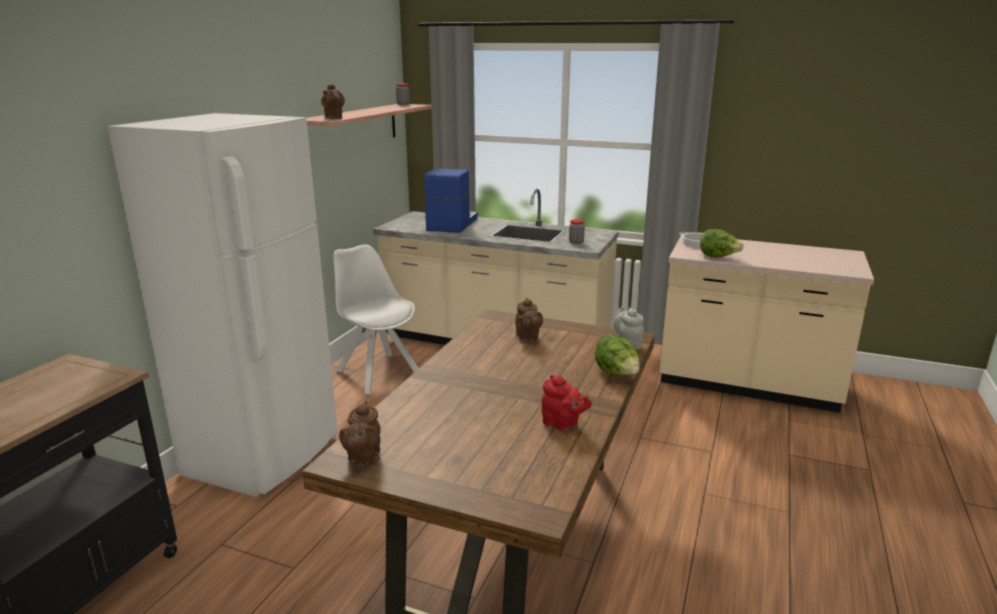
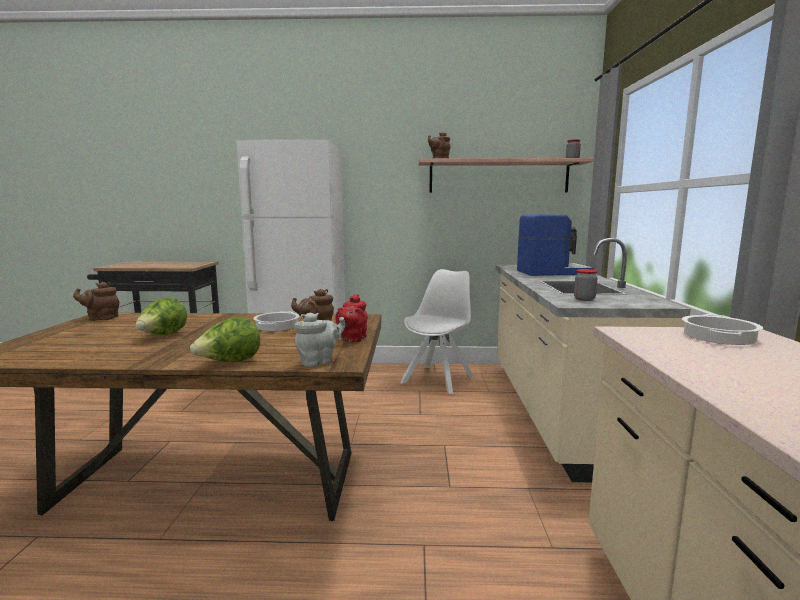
camera: 70 degrees right, 10 degrees down
red teapot [541,375,592,431] -> red teapot moved to [336,294,368,342]
lettuce [700,229,744,258] -> lettuce moved to [135,298,187,335]
none -> cooking pot [253,311,299,331]

